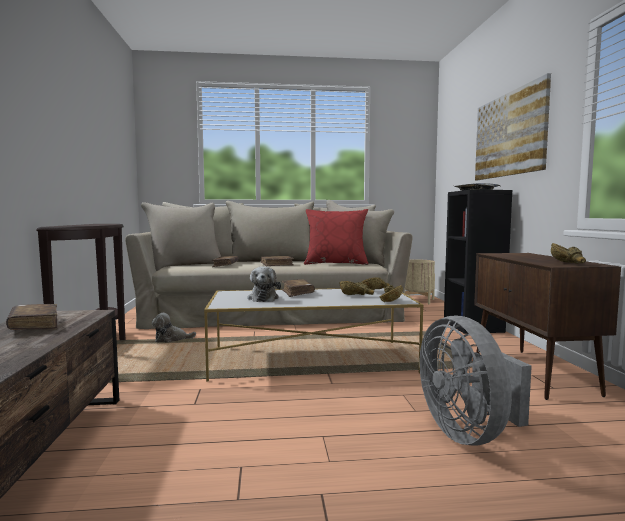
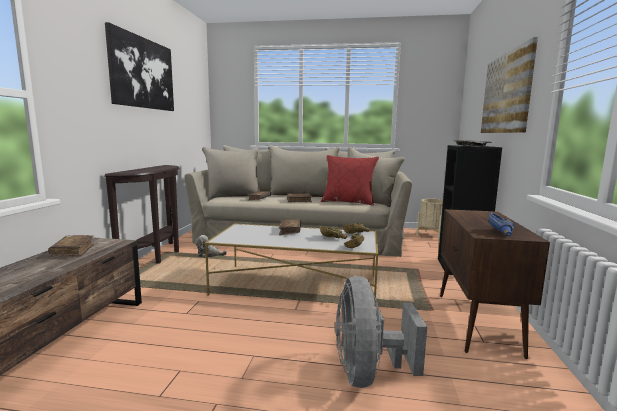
camera: 15 degrees right, 5 degrees up
plush toy [247,266,281,302] -> none
brown bowl [551,243,586,264] -> blue bowl [488,213,514,236]
none -> picture [105,22,174,111]

